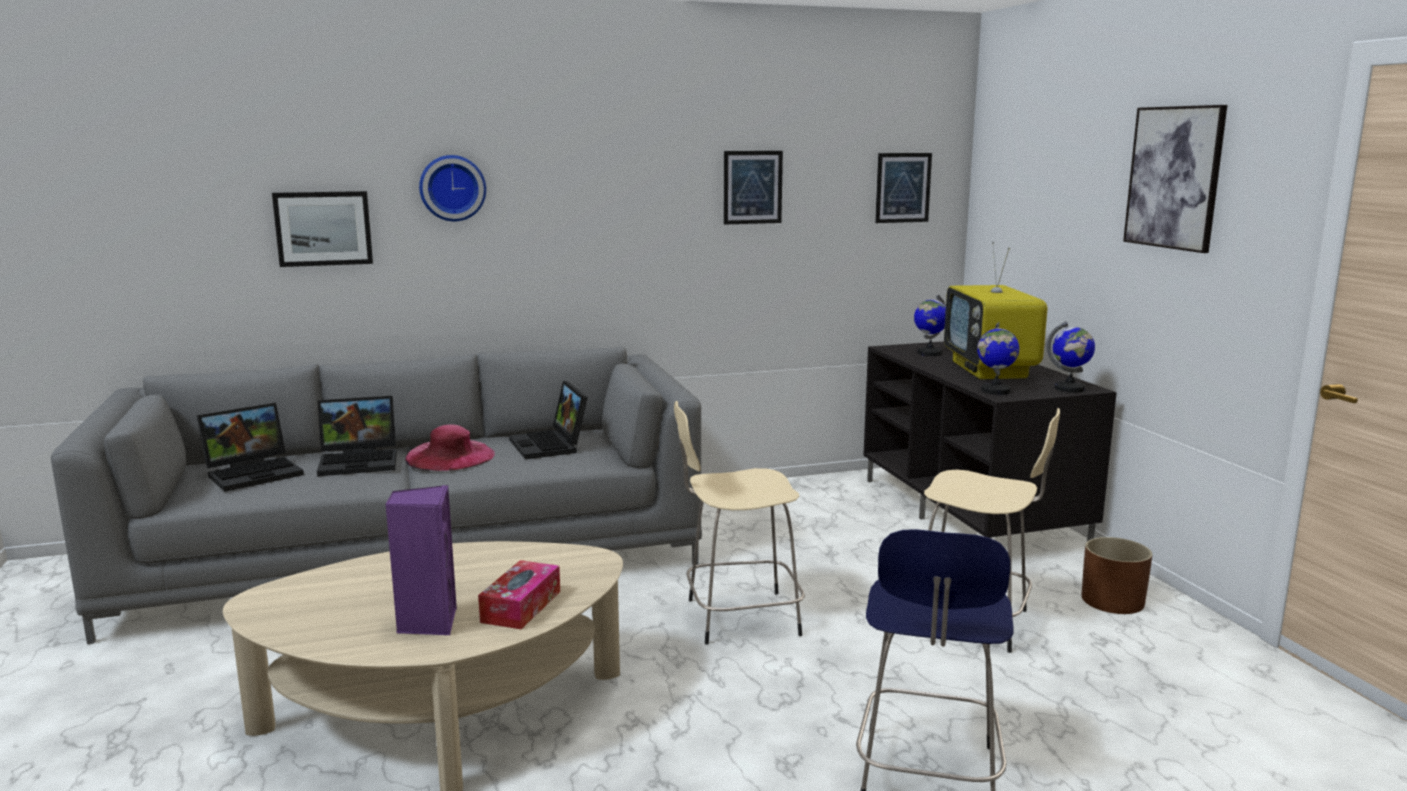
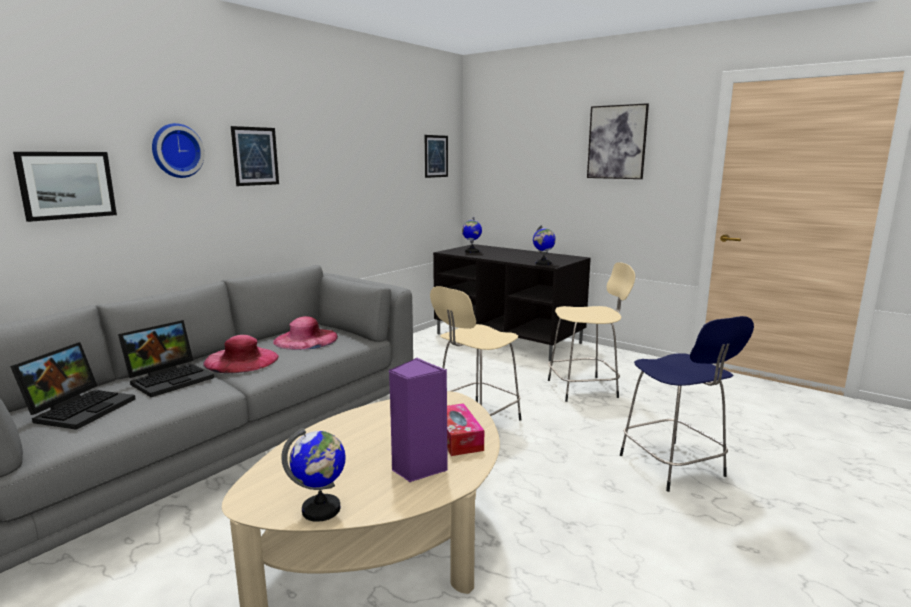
camera: 35 degrees left, 0 degrees up
laptop [509,381,588,459] -> pink hat [273,316,338,350]
picture [724,151,783,225] -> picture moved to [231,126,279,186]
television [944,241,1047,379] -> none
globe [1047,321,1095,393] -> globe moved to [281,427,346,522]
brown planter [1081,537,1152,614] -> none

